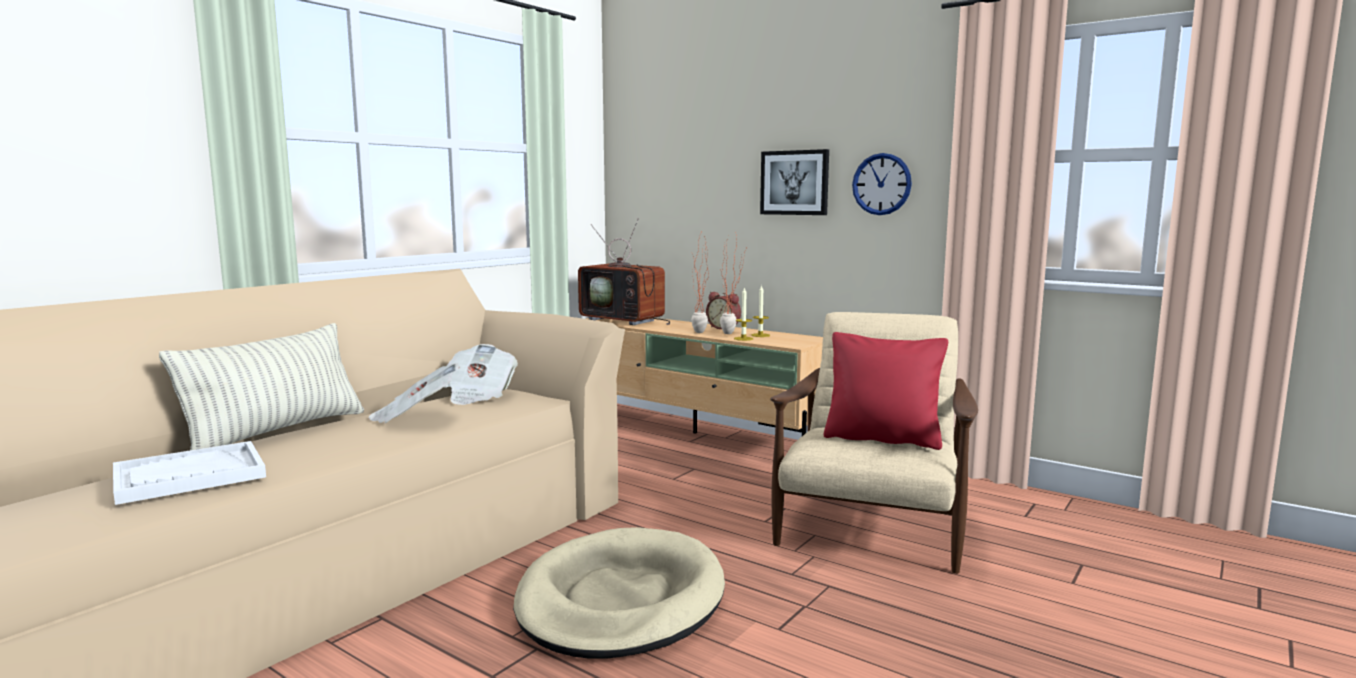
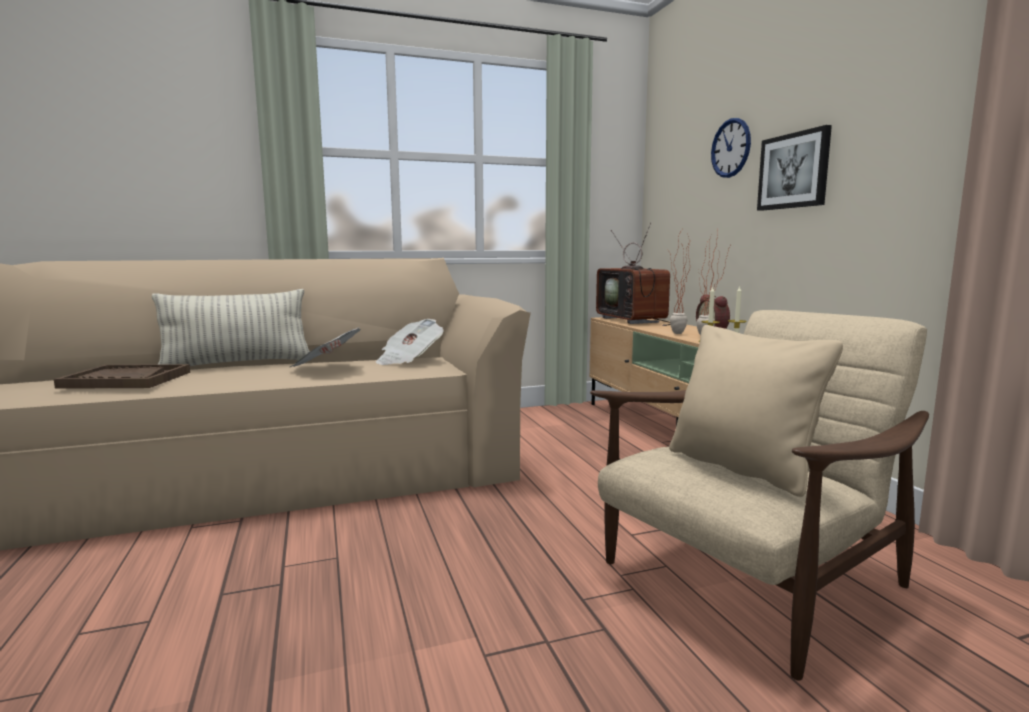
camera: 35 degrees right, 0 degrees up
white tray [113,441,266,505] -> brown tray [54,364,190,389]
beige dog bed [513,527,725,659] -> none
red pillow [824,332,948,450] -> beige pillow [669,325,843,497]
wall clock [852,153,912,215] -> wall clock moved to [711,118,751,178]

